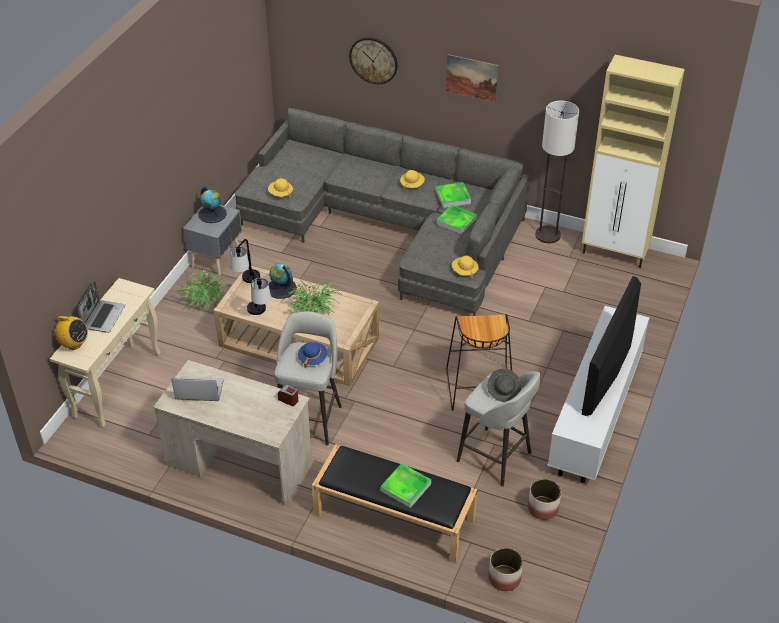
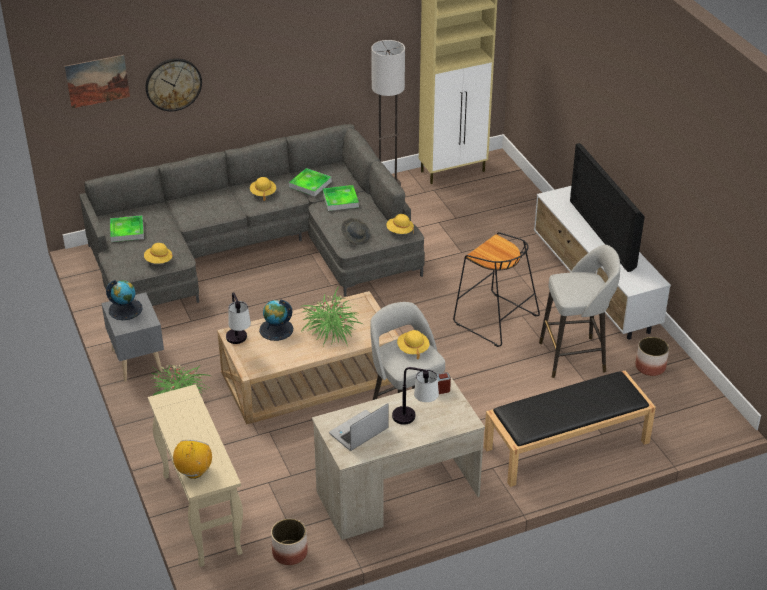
camera: 45 degrees left, 5 degrees down
radio [50,316,88,350] -> radio turned 60 degrees counterclockwise [173,440,212,479]
laptop [78,281,125,333] -> none
table lamp [247,270,271,315] -> table lamp moved to [392,367,439,425]
blue hat [298,342,328,368] -> yellow hat [397,330,430,359]
tray [380,463,431,508] -> tray moved to [110,215,144,242]
picture [446,54,499,103] -> picture moved to [65,55,130,109]
grey hat [487,369,522,402] -> grey hat moved to [341,218,371,245]
planter [488,548,523,591] -> planter moved to [271,518,308,565]

